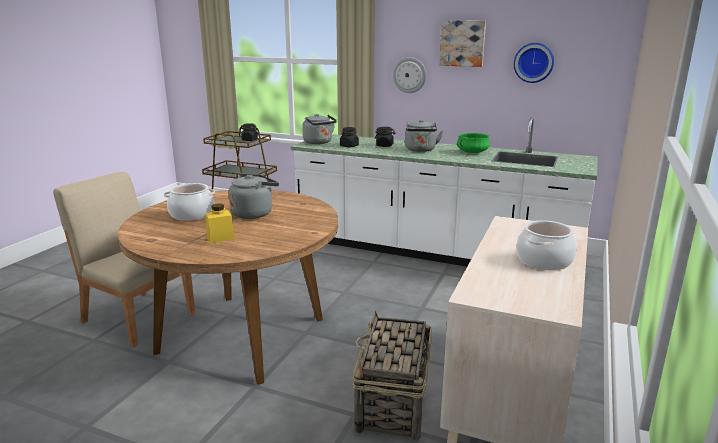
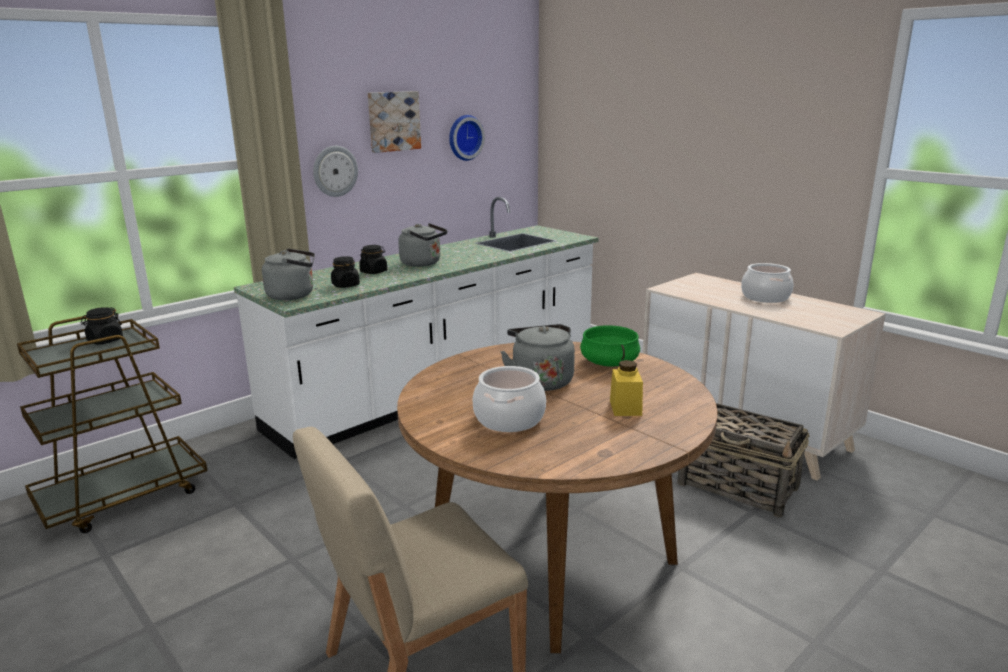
camera: 65 degrees left, 0 degrees up
green cooking pot [457,133,490,153] -> green cooking pot moved to [580,325,640,367]

